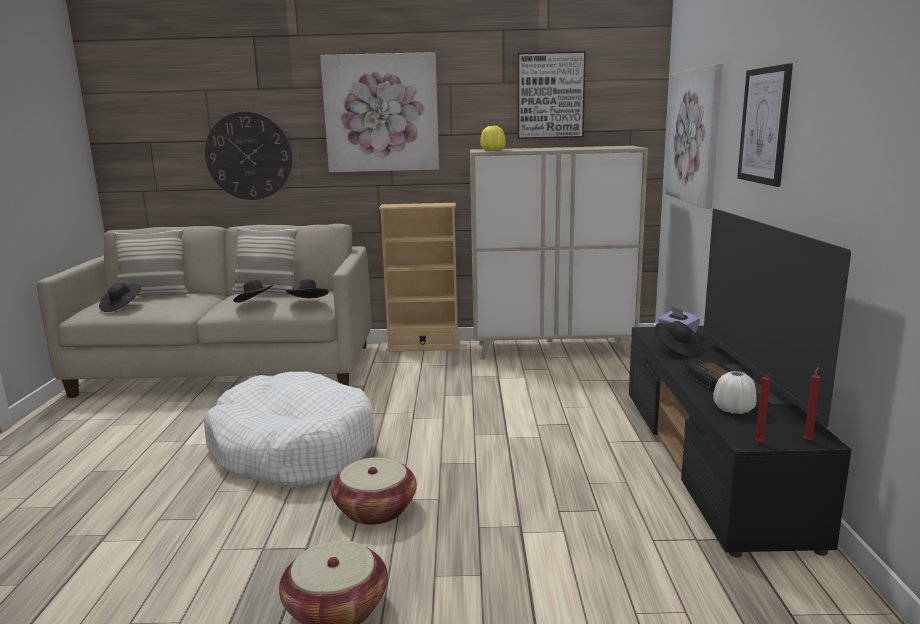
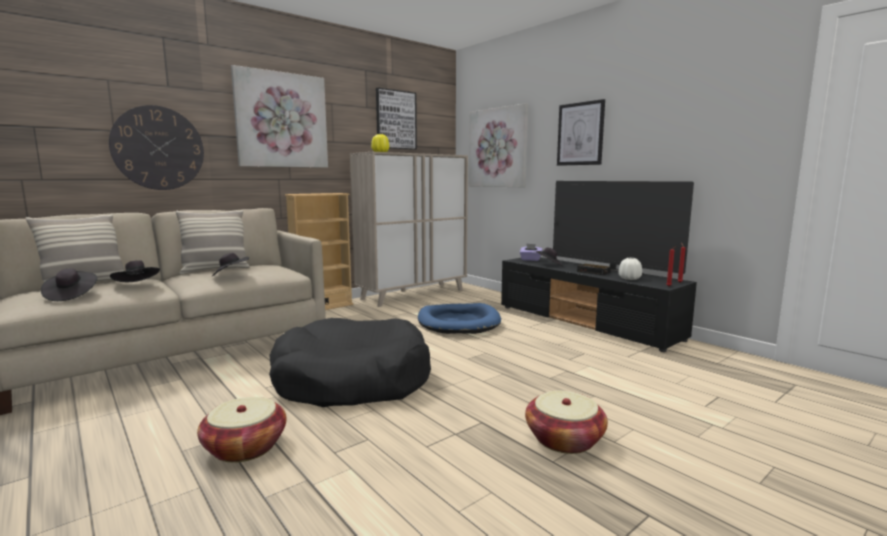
camera: 40 degrees left, 5 degrees down
white dog bed [204,372,374,489] -> black dog bed [269,318,431,407]
black hat [286,279,329,298] -> black hat moved to [110,260,160,282]
basket [331,457,417,525] -> basket moved to [197,397,286,463]
none -> blue dog bed [418,303,501,334]

